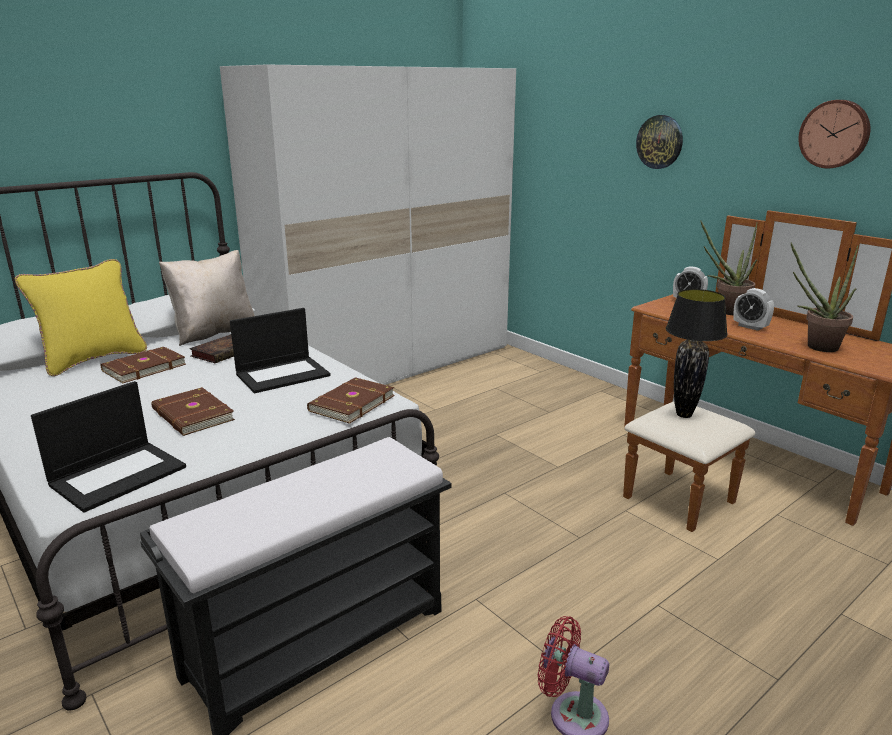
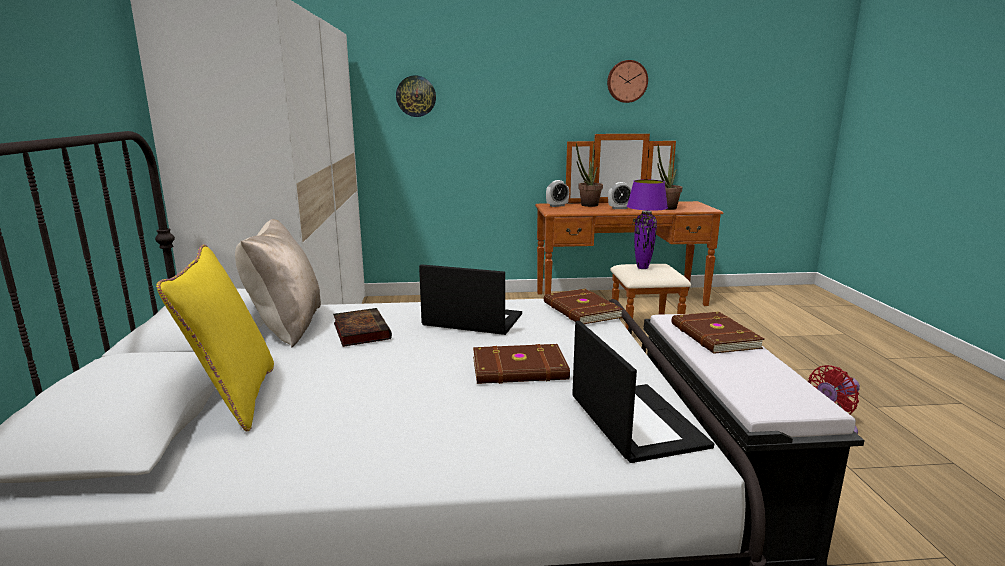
camera: 55 degrees left, 5 degrees down
brown book [101,347,186,383] -> brown book moved to [671,312,765,354]
laptop [230,308,331,393] -> laptop turned 75 degrees counterclockwise [419,264,522,335]
wall clock [636,115,683,169] -> wall clock moved to [396,75,436,117]
black table lamp [666,289,728,418] -> purple table lamp [627,179,668,269]

